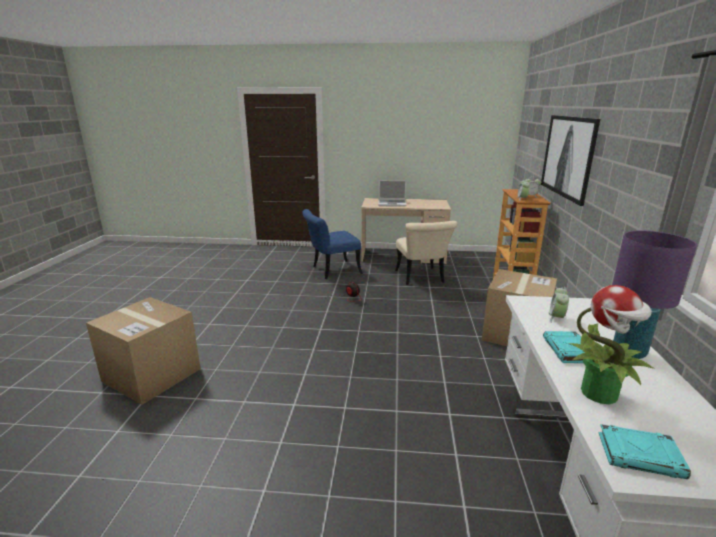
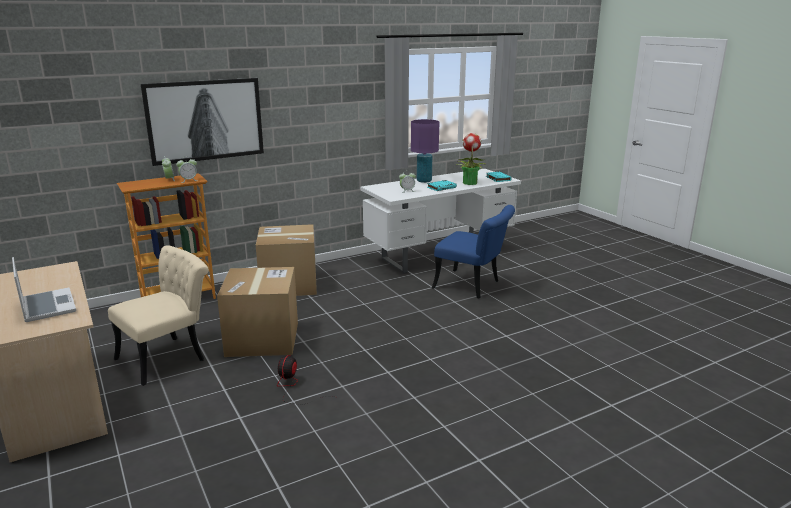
camera: 125 degrees left, 0 degrees up
cardboard box [86,297,201,405] -> cardboard box moved to [217,267,298,357]
blue chair [302,209,363,279] -> blue chair moved to [432,205,515,298]

